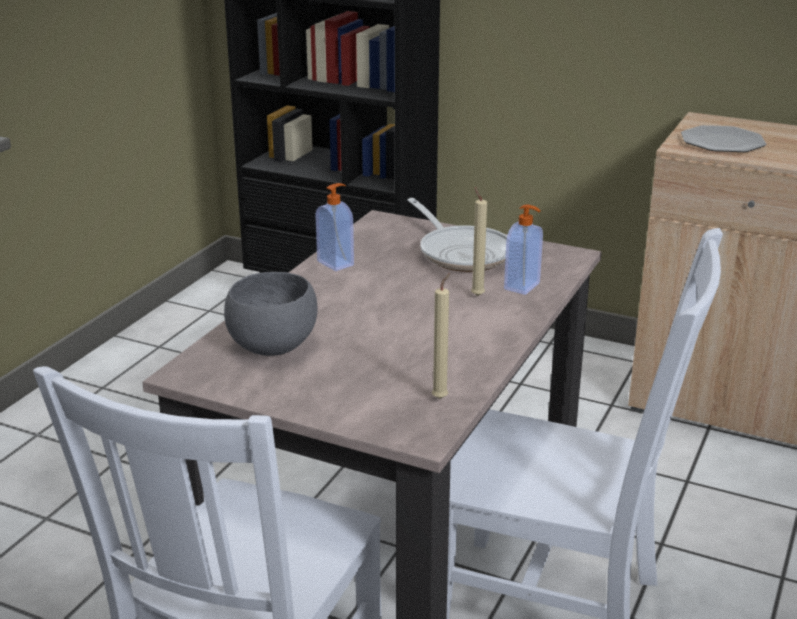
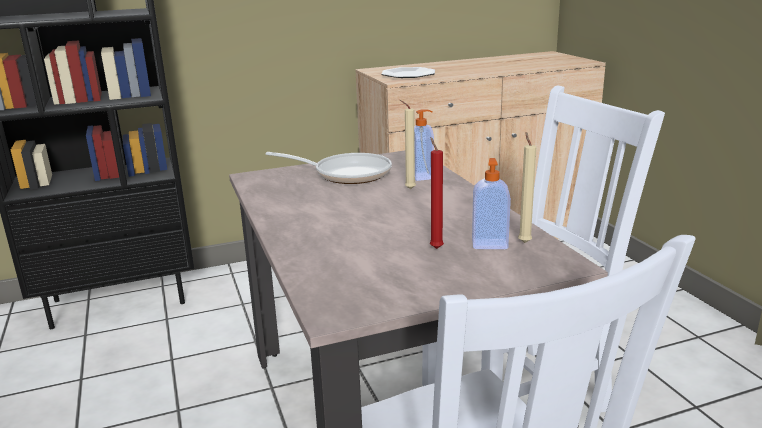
camera: 45 degrees left, 5 degrees down
grey bowl [224,272,318,356] -> none
soap dispenser [315,183,354,271] -> soap dispenser moved to [472,158,511,249]
none -> red candle [430,137,444,249]

